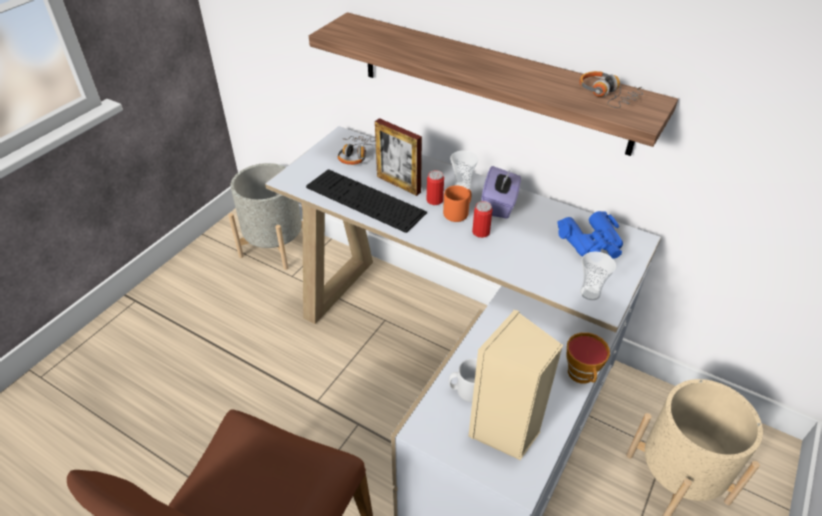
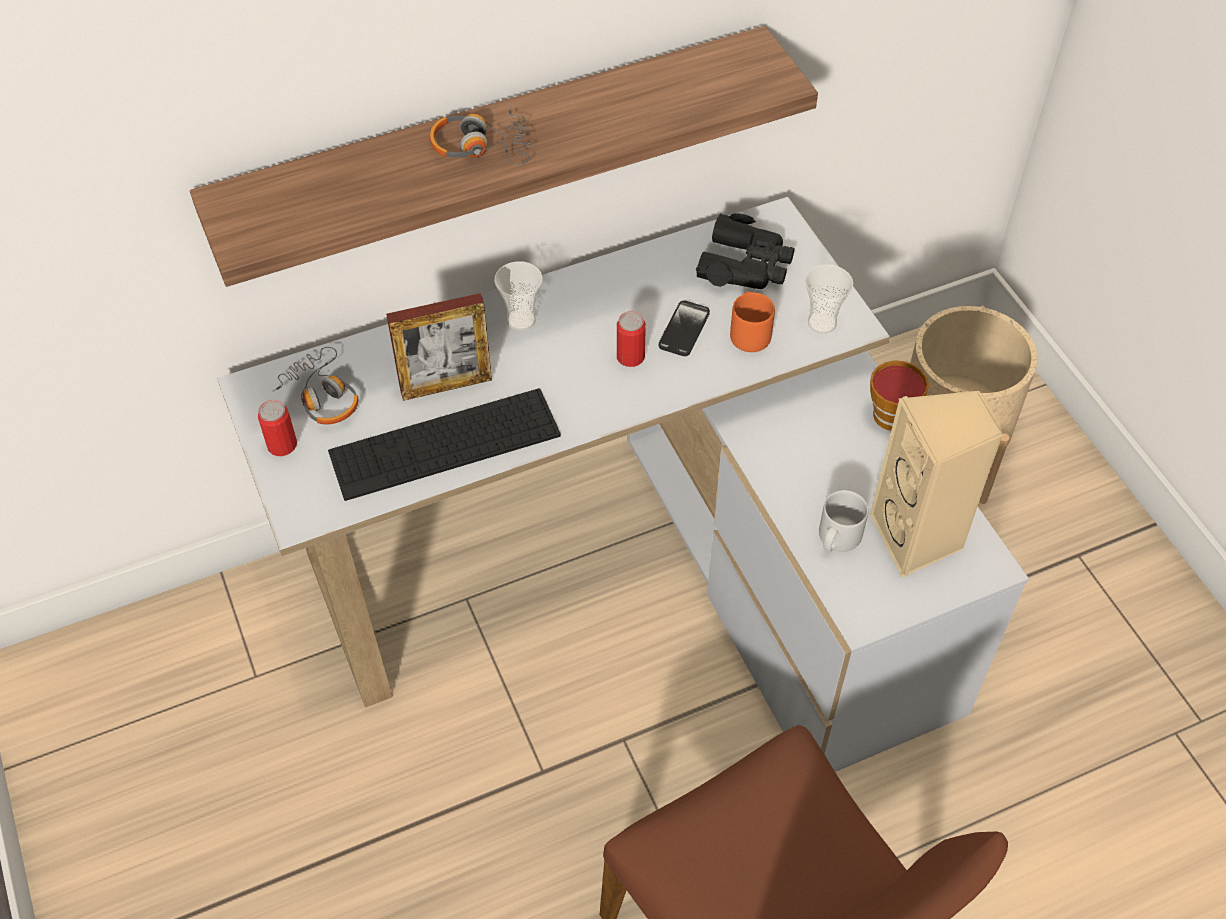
camera: 55 degrees left, 10 degrees up
grey planter [228,163,303,270] -> none
can [427,170,444,205] -> can moved to [258,400,297,456]
orange mug [443,185,472,222] -> orange mug moved to [730,291,775,352]
purple tissue box [481,166,521,219] -> none
blue binoculars [557,211,623,259] -> black binoculars [696,213,795,289]
headphones [579,71,643,108] -> headphones moved to [430,107,532,165]
none -> phone [659,301,710,356]

